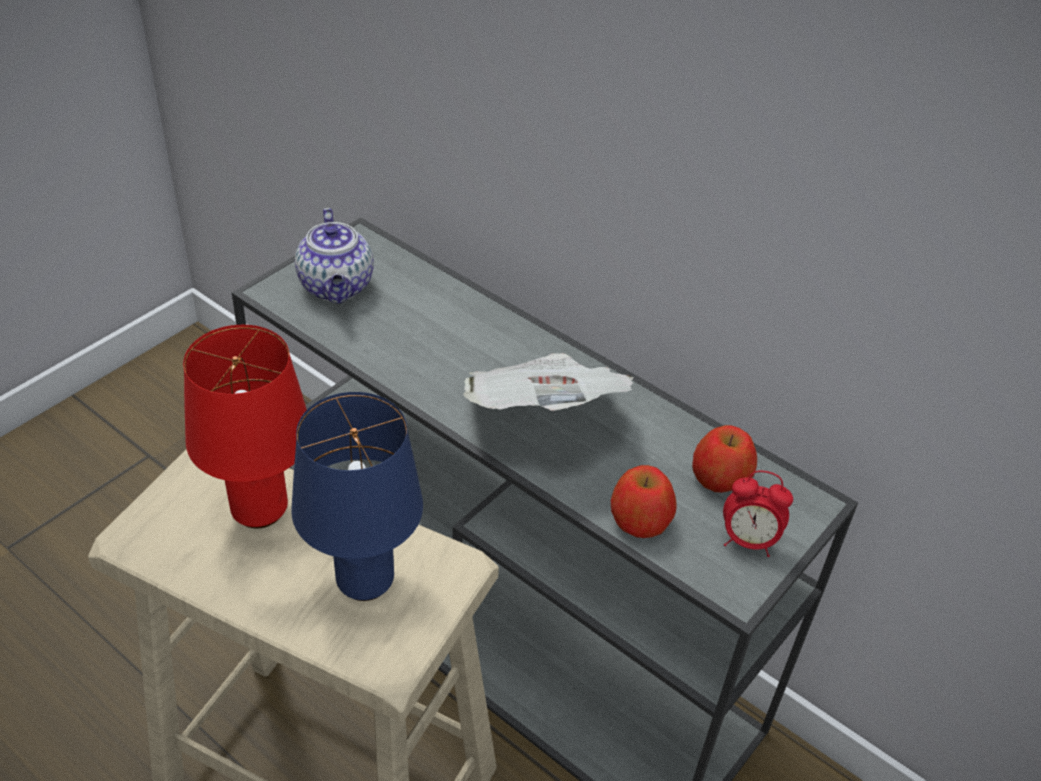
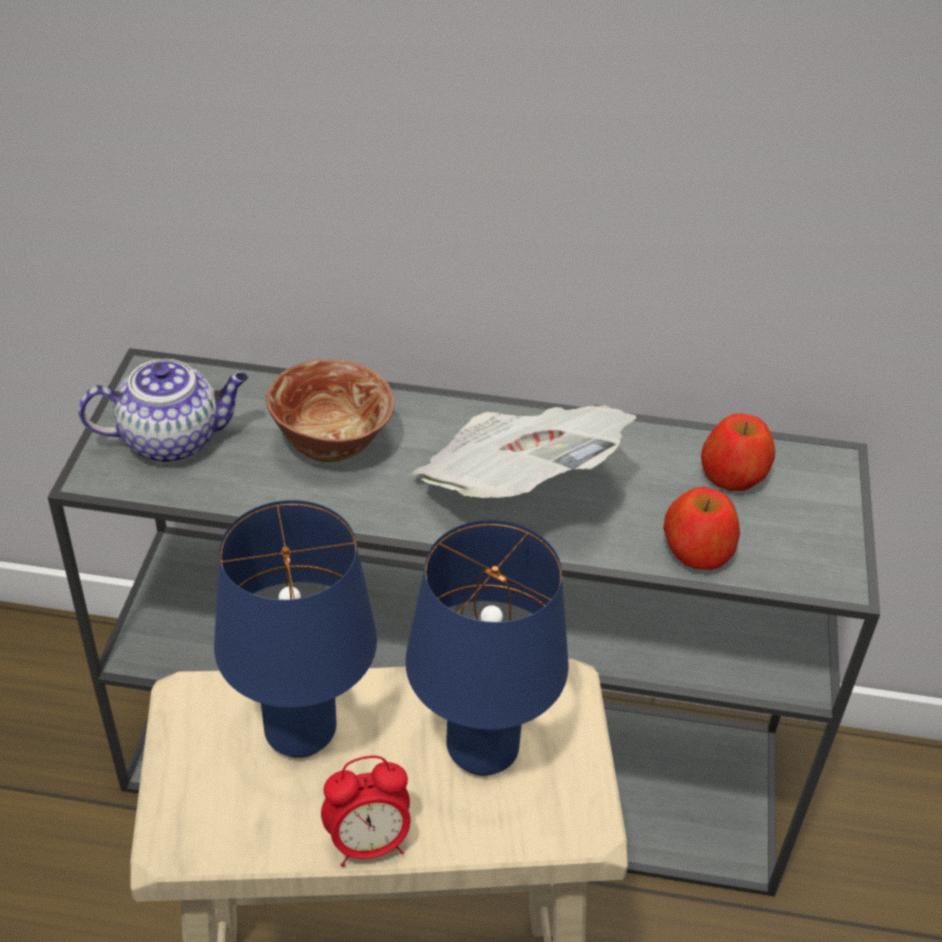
camera: 30 degrees left, 0 degrees up
red table lamp [183,325,307,529] -> blue table lamp [214,500,377,758]
teapot [295,208,374,304] -> teapot turned 60 degrees counterclockwise [78,359,249,463]
alarm clock [723,470,793,557] -> alarm clock moved to [321,756,410,867]
none -> bowl [266,359,394,462]

